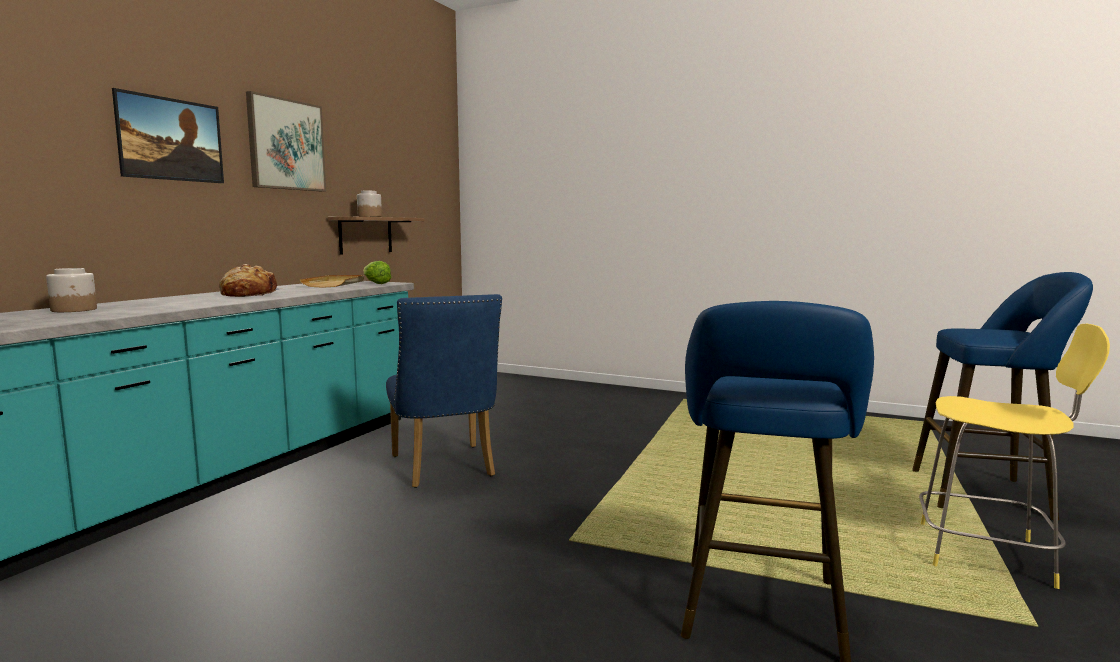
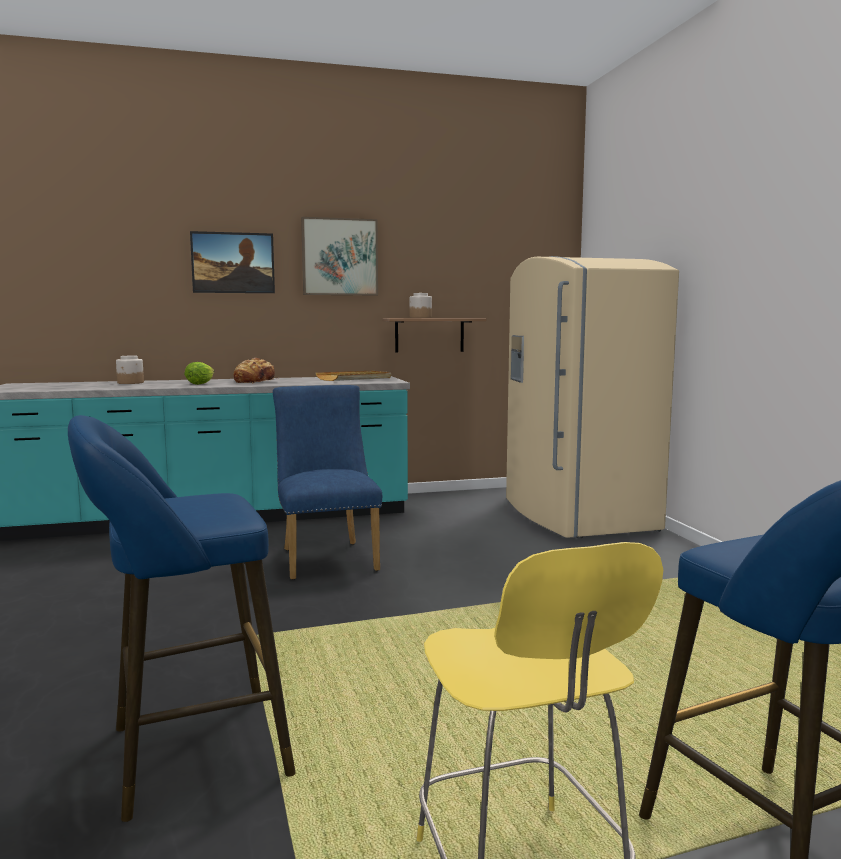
camera: 50 degrees right, 0 degrees up
lettuce [363,261,391,284] -> lettuce moved to [184,362,214,385]
blue chair [386,294,502,488] -> blue chair turned 135 degrees clockwise [273,385,382,580]
none -> beige fridge [506,256,679,538]

